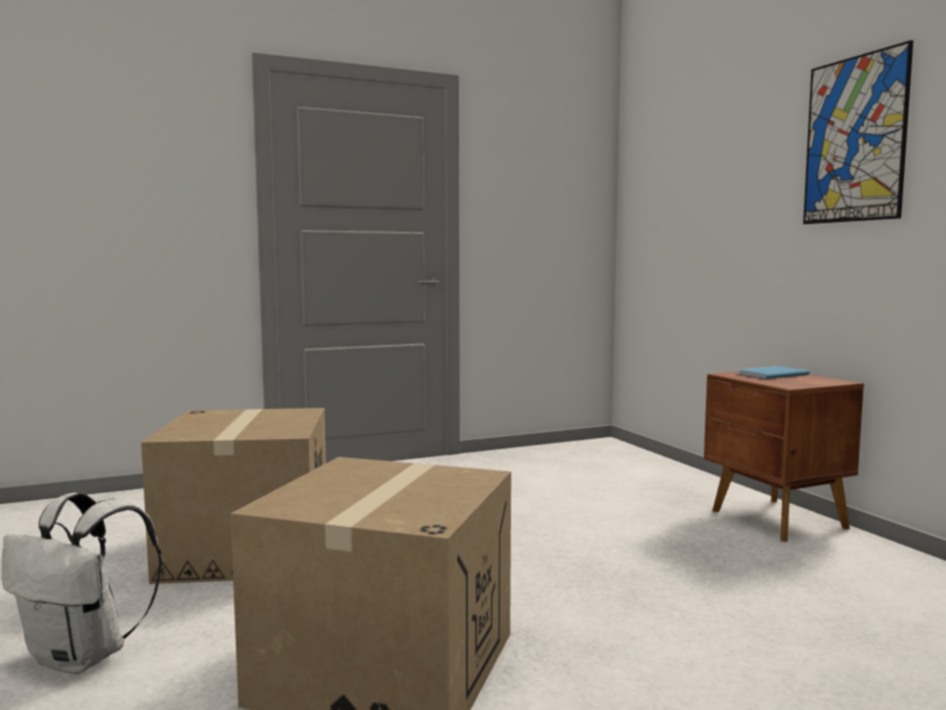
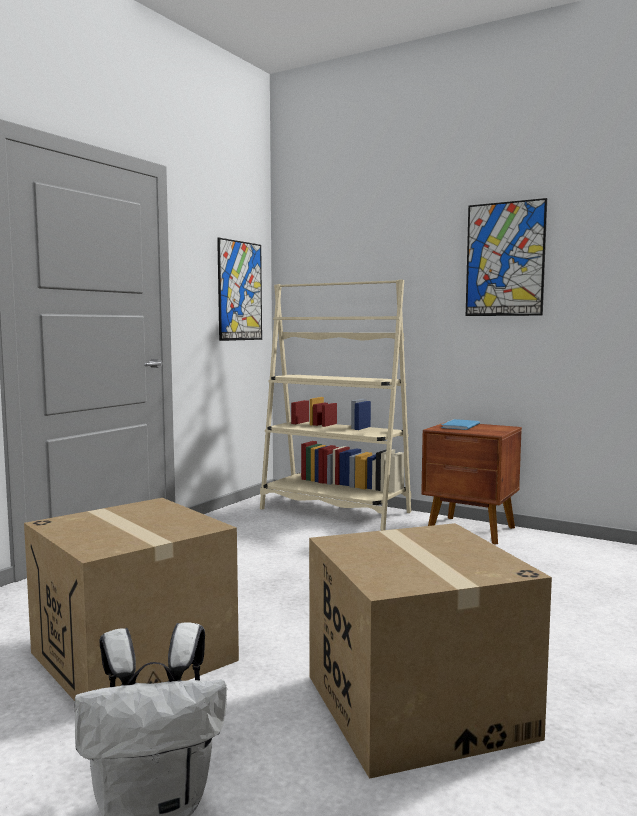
camera: 35 degrees left, 0 degrees up
none -> picture [217,238,262,341]
none -> beige bookcase [260,279,411,530]

